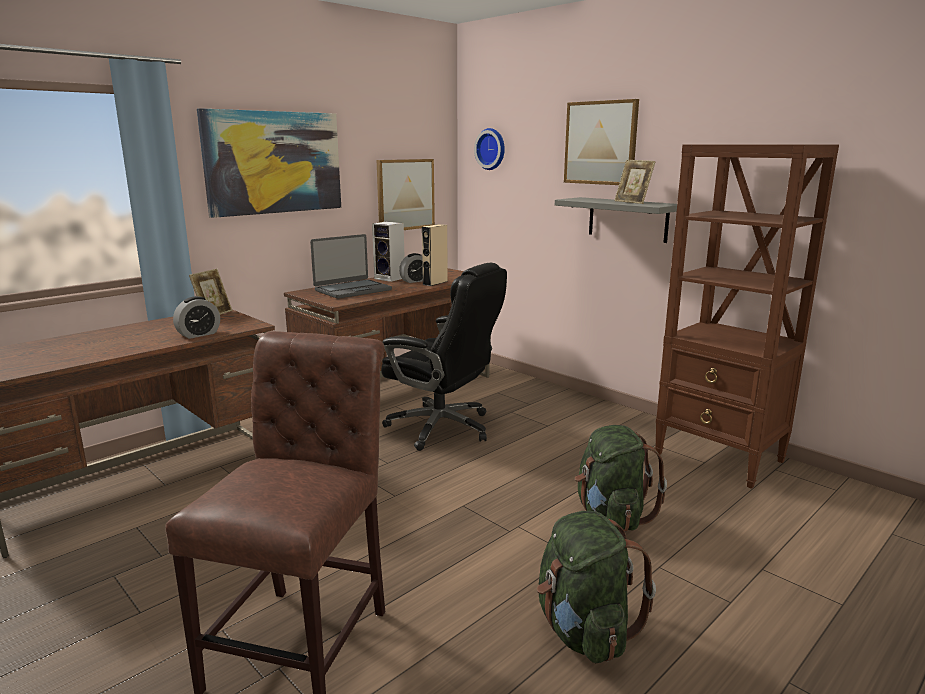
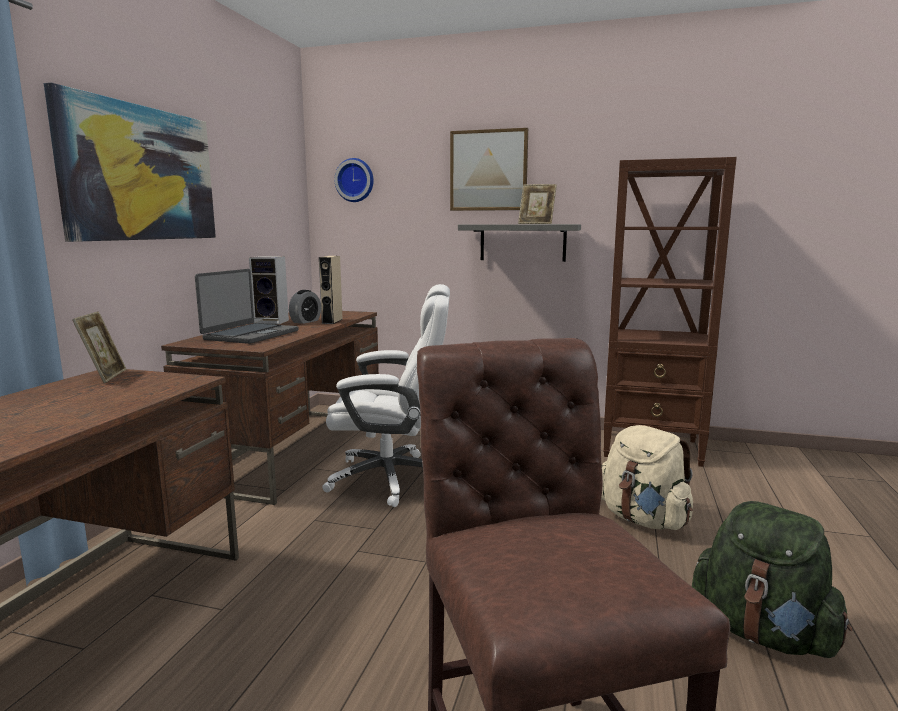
camera: 30 degrees left, 5 degrees down
alarm clock [173,296,220,339] -> none
picture [377,159,435,230] -> none
black office chair [381,263,507,451] -> white office chair [322,284,450,507]
green backpack [575,425,667,532] -> beige backpack [601,425,693,530]

